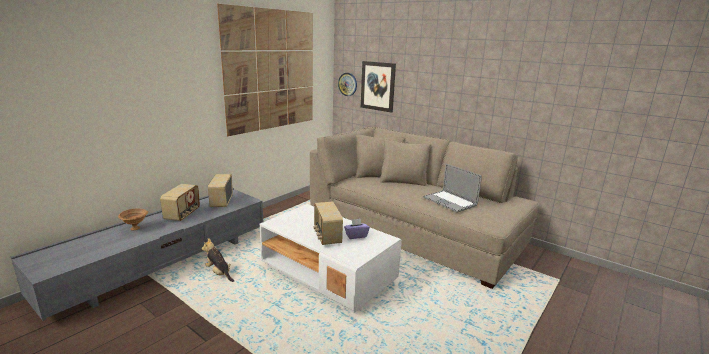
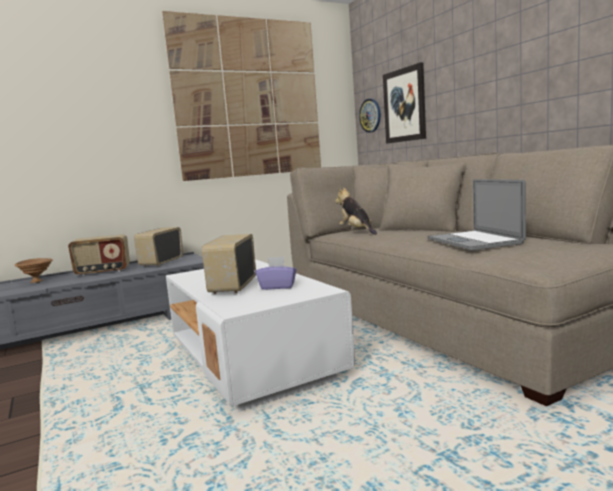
camera: 25 degrees right, 10 degrees down
radio [160,184,200,221] -> radio turned 45 degrees clockwise [68,234,130,276]
plush toy [202,238,234,282] -> plush toy moved to [335,187,377,235]

